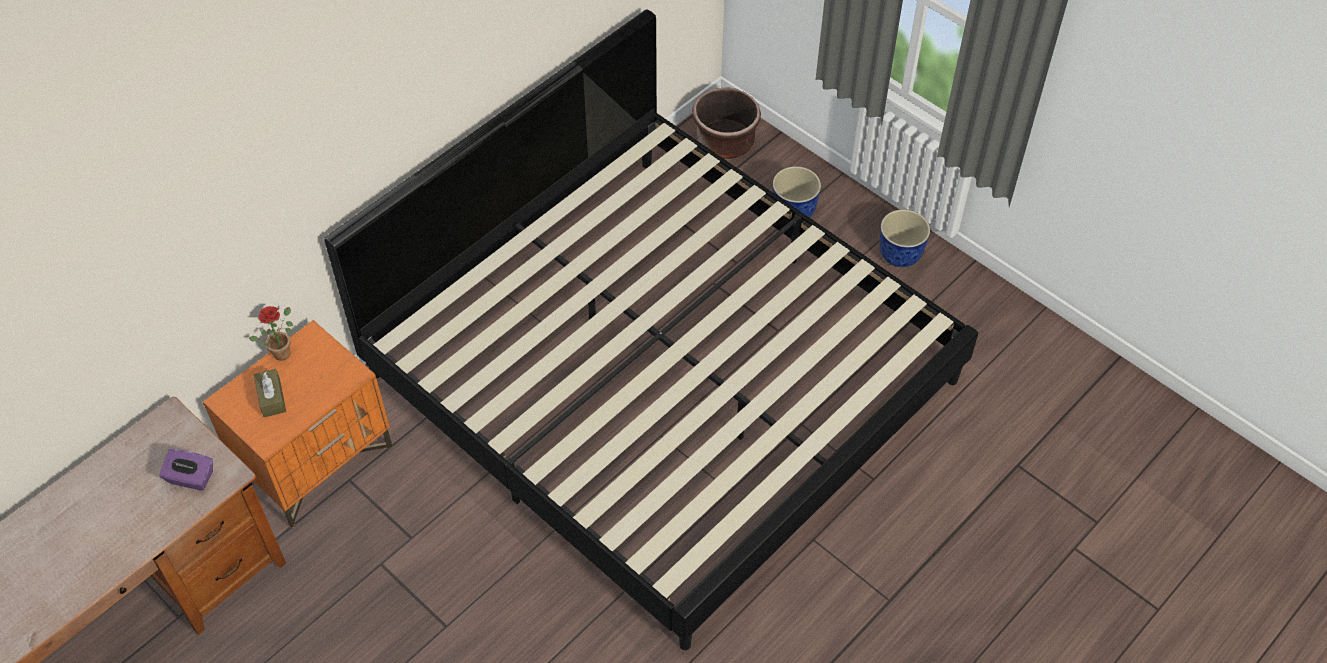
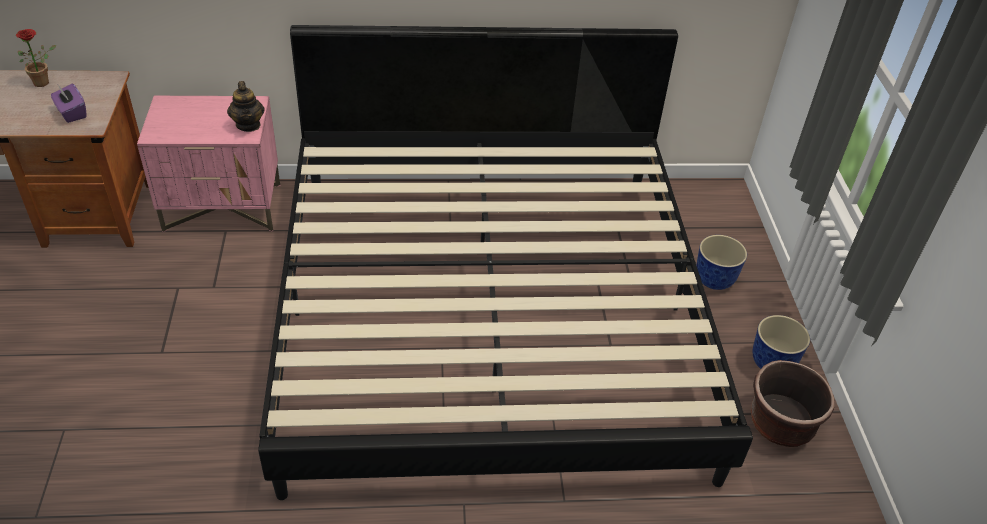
camera: 40 degrees right, 10 degrees down
orange nightstand [203,320,393,528] -> pink nightstand [137,96,280,232]
potted plant [249,306,293,361] -> potted plant moved to [16,29,56,87]
brown tissue box [254,369,286,417] -> none
brown planter [692,87,761,159] -> brown planter moved to [750,360,834,447]
none -> teapot [227,81,265,132]

